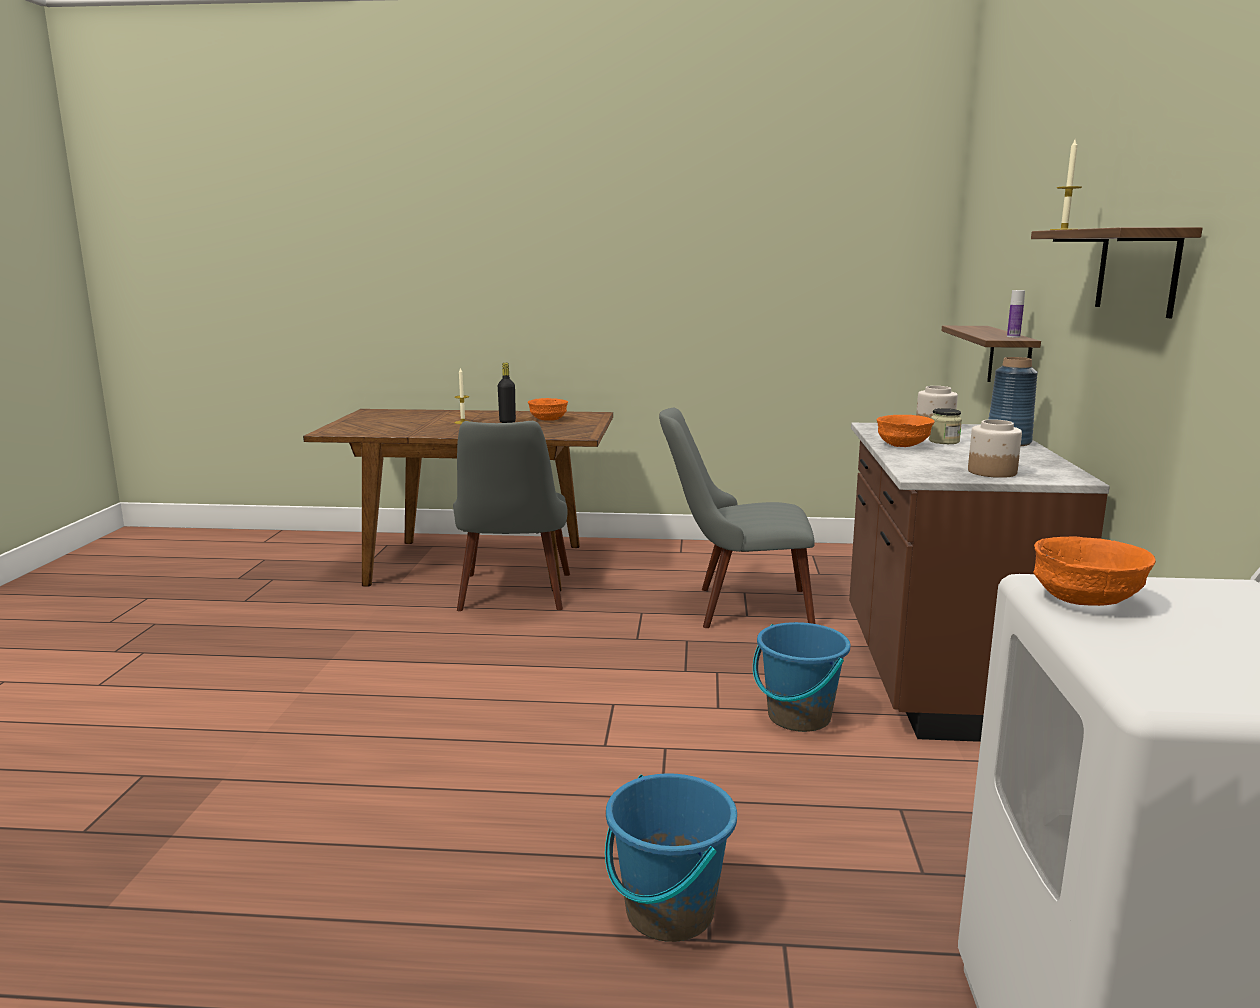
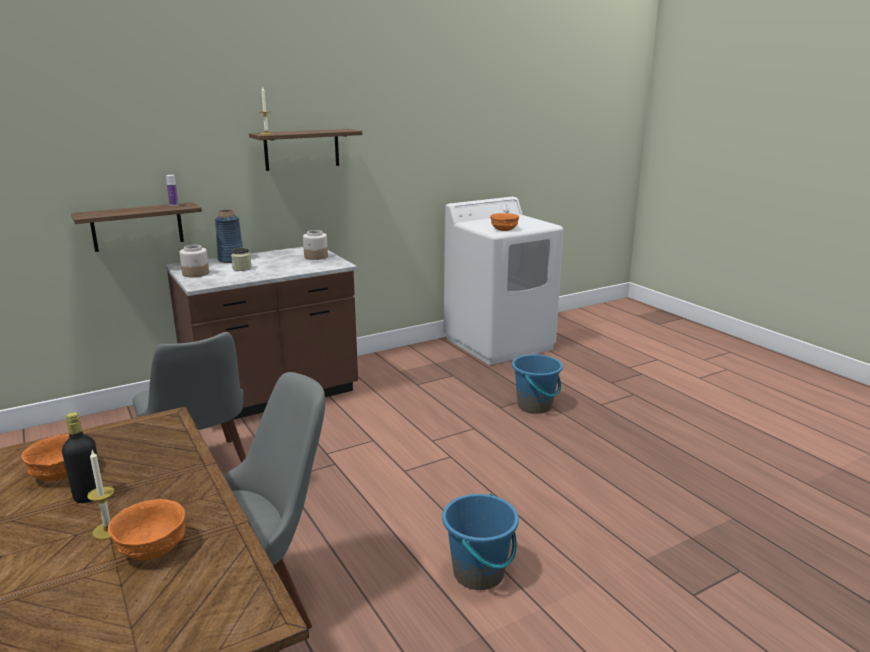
camera: 125 degrees left, 5 degrees up
blue bucket [753,622,850,732] -> blue bucket moved to [442,494,519,590]
orange bowl [877,415,935,447] -> orange bowl moved to [108,499,185,560]

